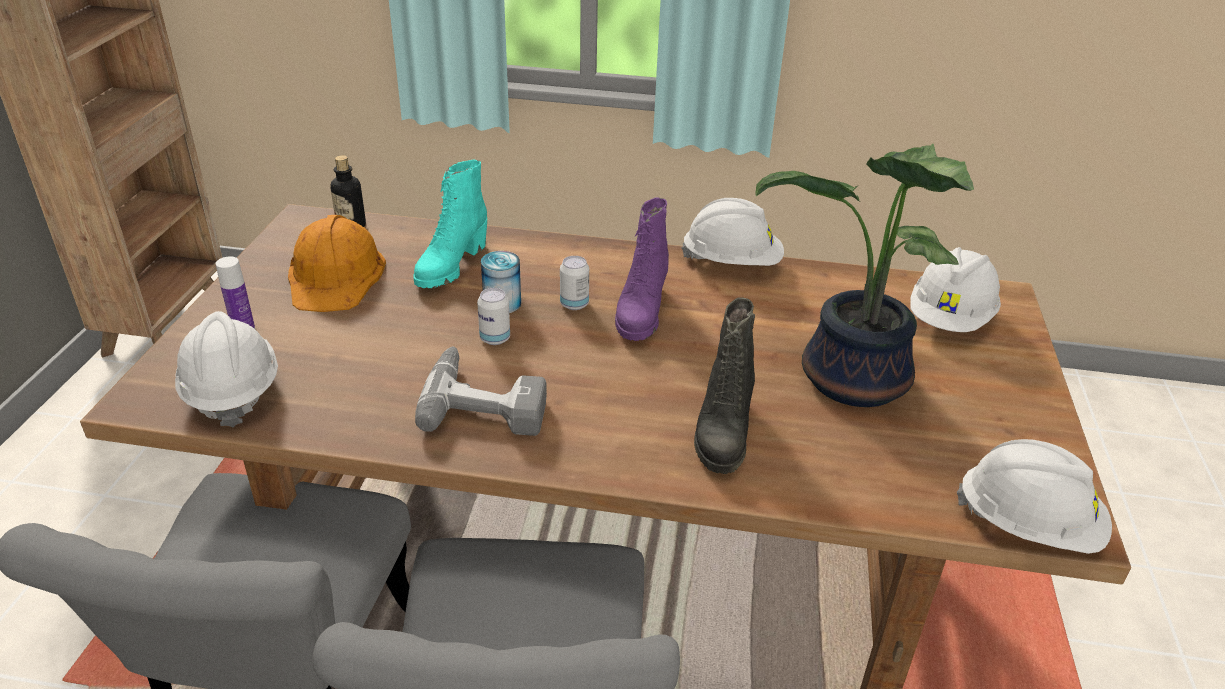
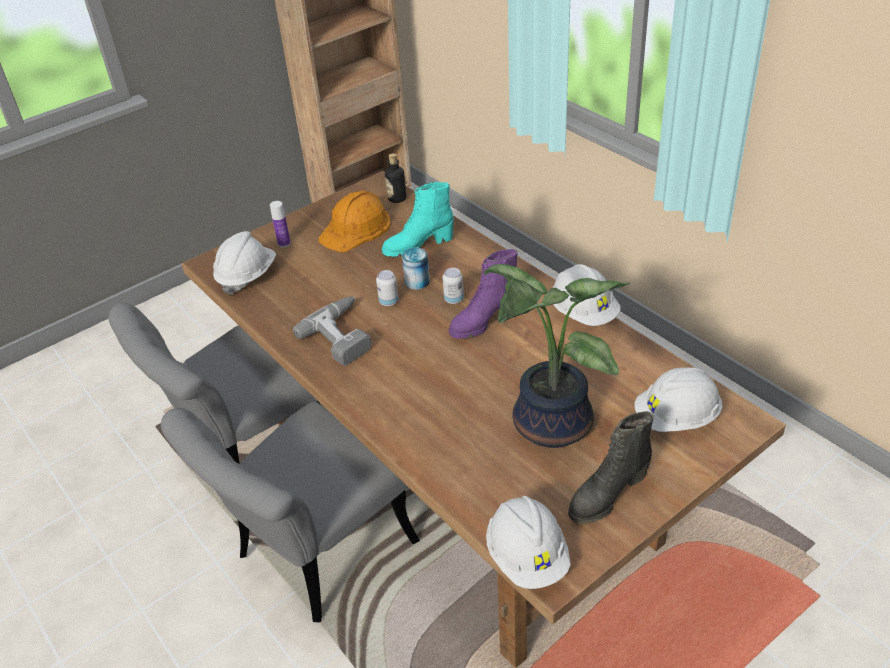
camera: 45 degrees right, 5 degrees up
black boot [694,297,755,474] -> black boot moved to [568,411,654,524]

